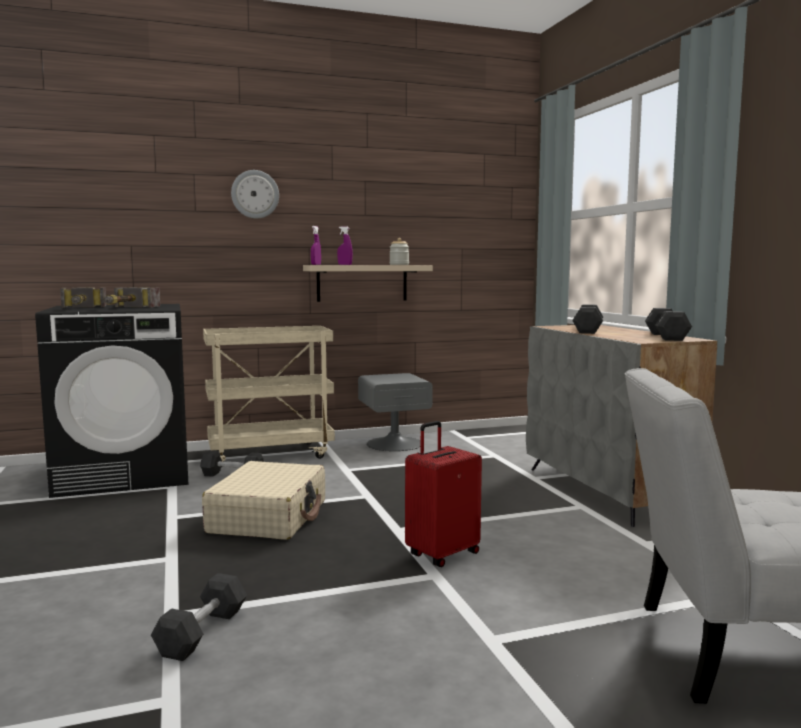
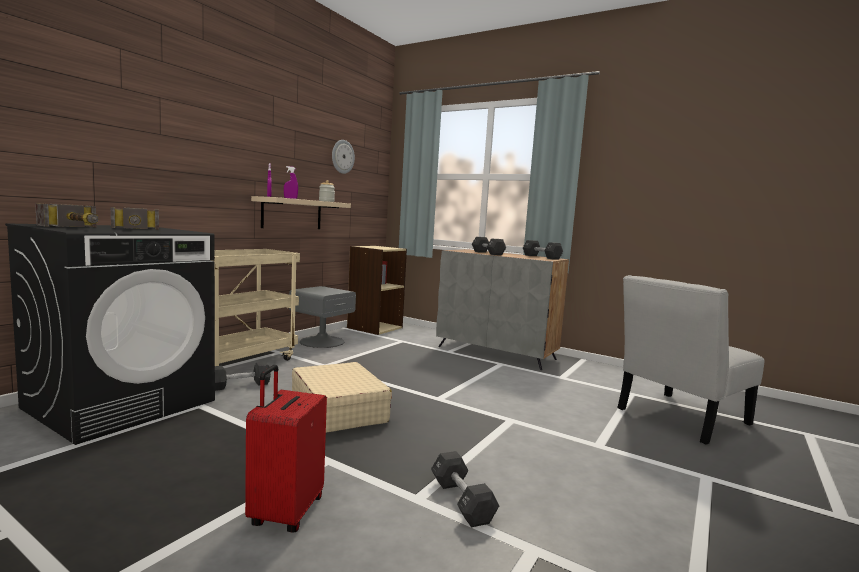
camera: 40 degrees left, 0 degrees up
wall clock [231,170,279,219] -> wall clock moved to [332,140,355,174]
red suitcase [405,421,482,567] -> red suitcase moved to [245,365,327,532]
none -> beige bookcase [347,246,407,335]

